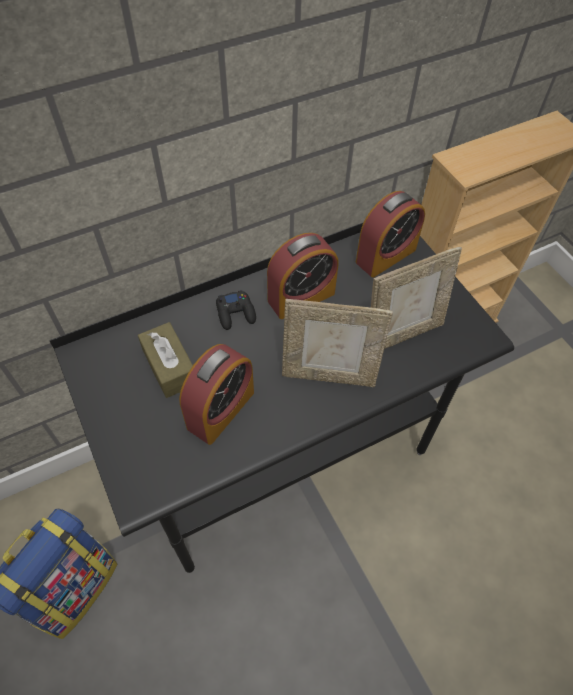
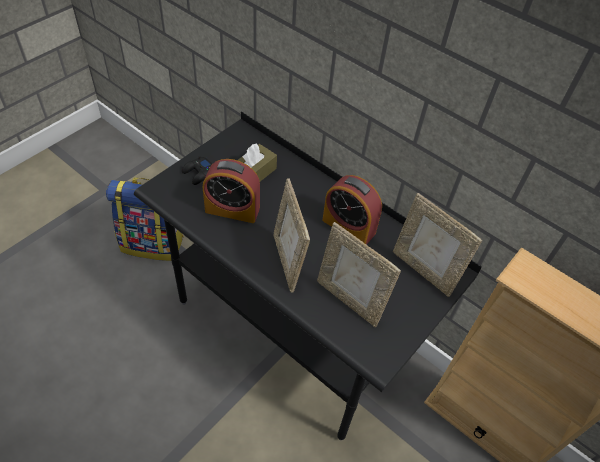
camera: 65 degrees right, 5 degrees down
black game controller [216,290,256,330] -> black game controller moved to [182,156,212,185]
alarm clock [356,191,425,277] -> picture frame [393,193,482,297]

